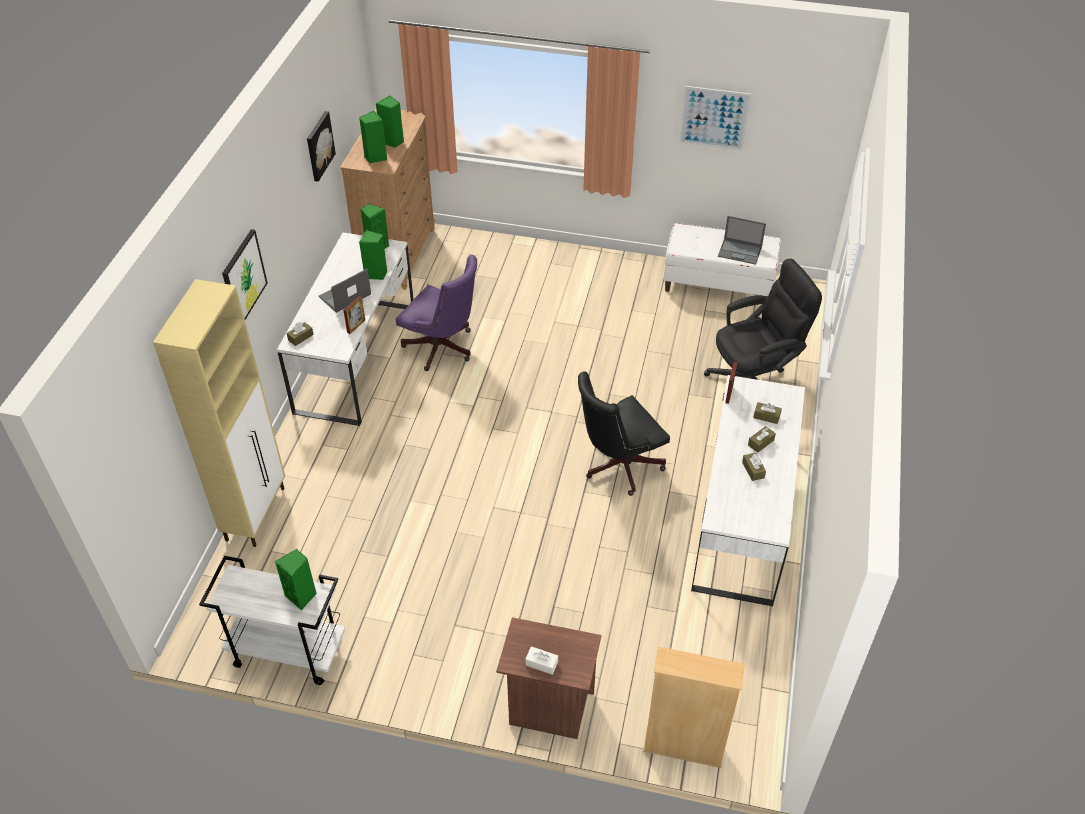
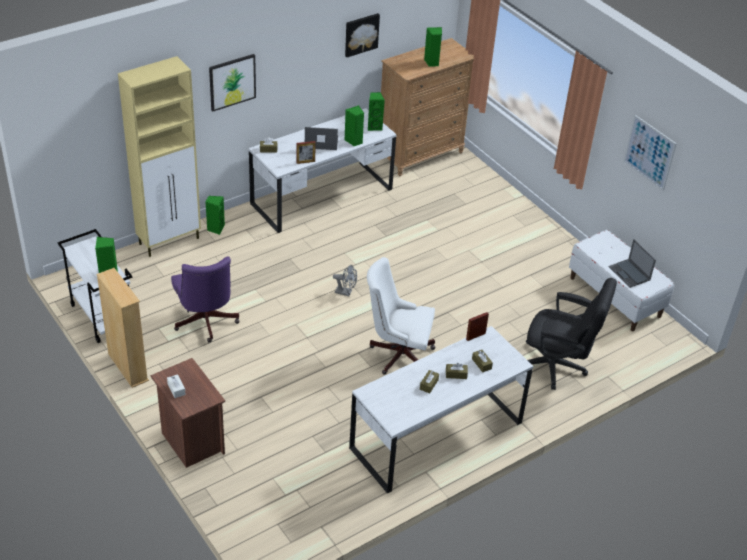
camera: 40 degrees right, 5 degrees down
green speaker [359,110,387,163] -> green speaker moved to [206,196,225,235]
purple office chair [396,255,477,371] -> purple office chair moved to [171,256,240,342]
black office chair [578,371,670,496] -> white office chair [367,257,435,375]
beige bookcase [643,647,745,768] -> beige bookcase moved to [96,268,149,388]
none -> grey fan [333,265,357,296]

